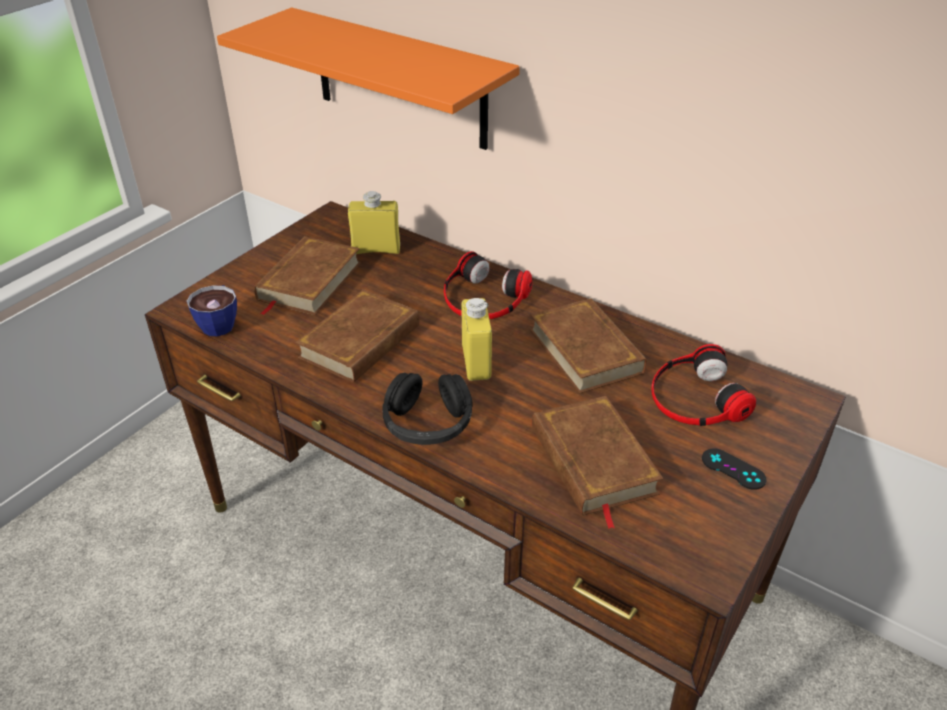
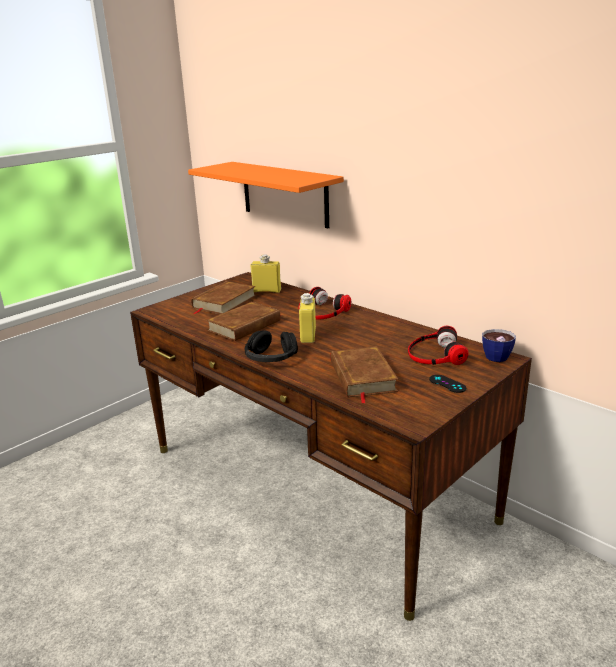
camera: 10 degrees right, 15 degrees down
cup [187,285,237,336] -> cup moved to [482,329,516,362]
brown book [530,298,647,394] -> none

